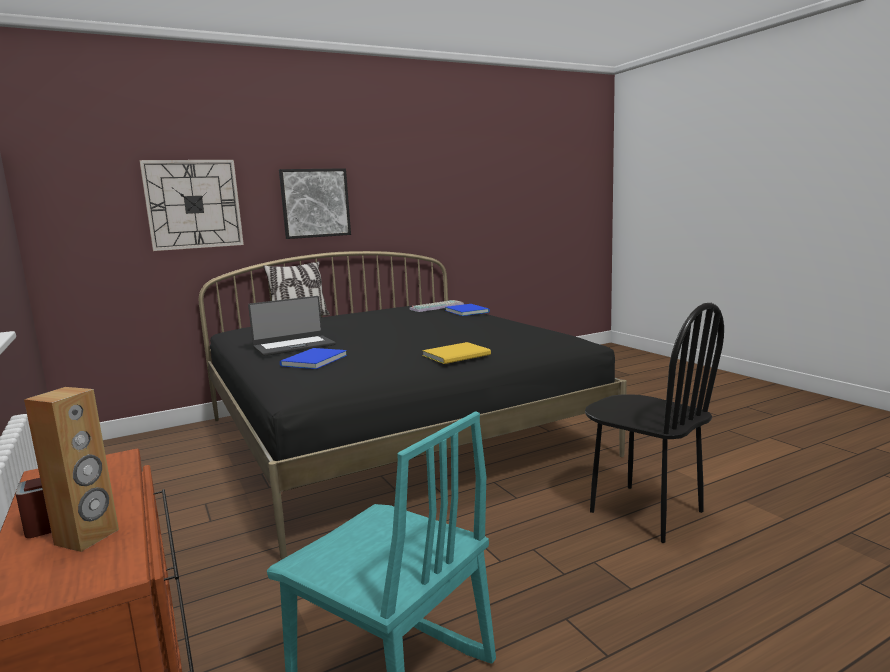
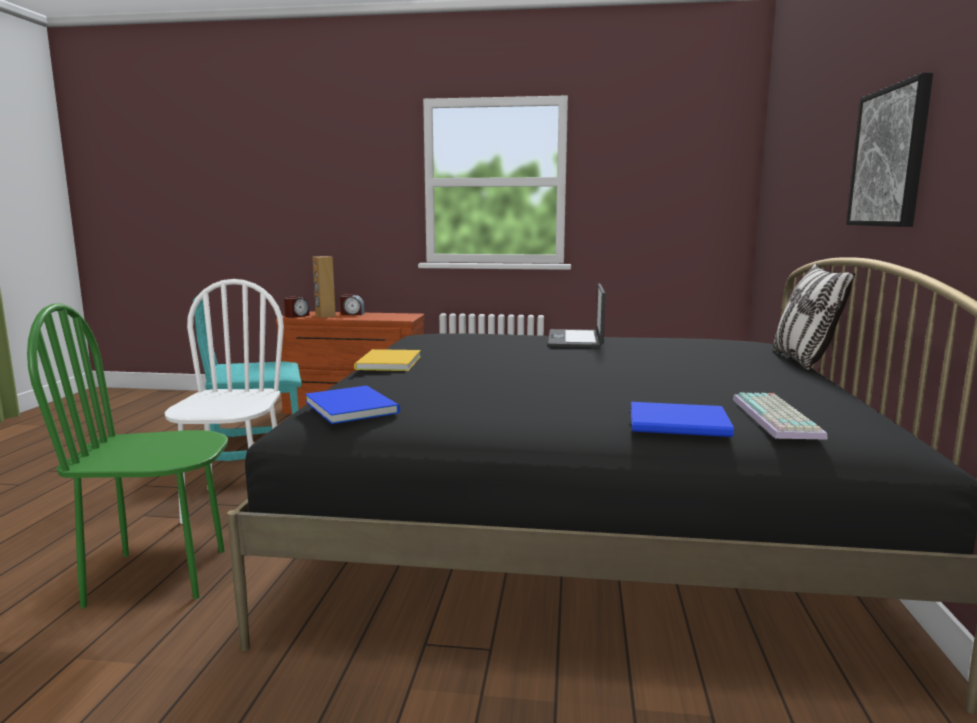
camera: 125 degrees right, 0 degrees up
wall clock [139,160,244,251] -> none
blue book [280,348,347,369] -> blue book moved to [305,385,400,424]
black chair [585,303,724,543] -> green chair [27,303,228,608]
none -> white chair [165,279,284,524]
none -> alarm clock [284,296,309,318]

